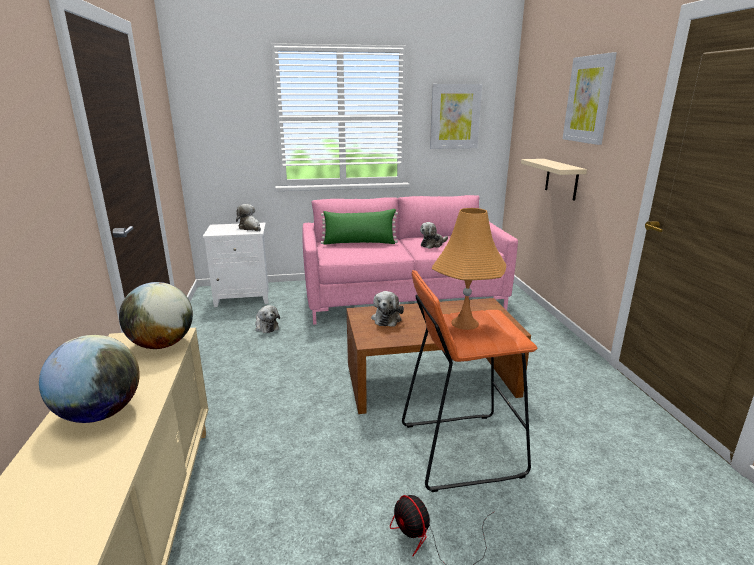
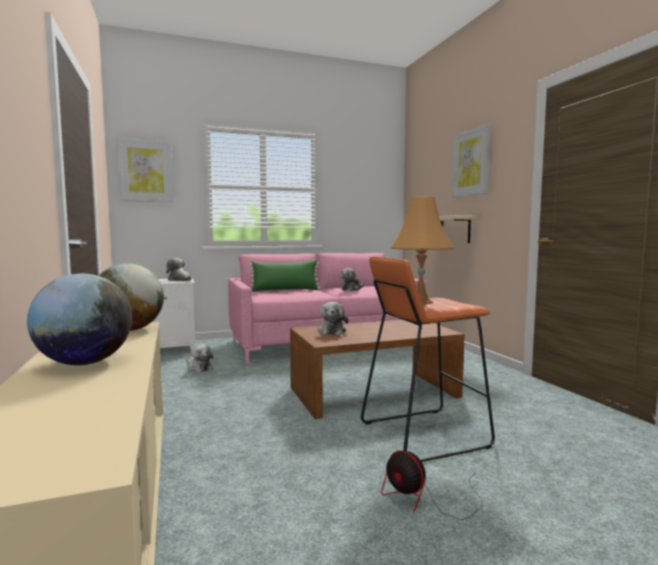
camera: 10 degrees left, 15 degrees down
picture [430,84,482,149] -> picture moved to [117,138,173,202]

